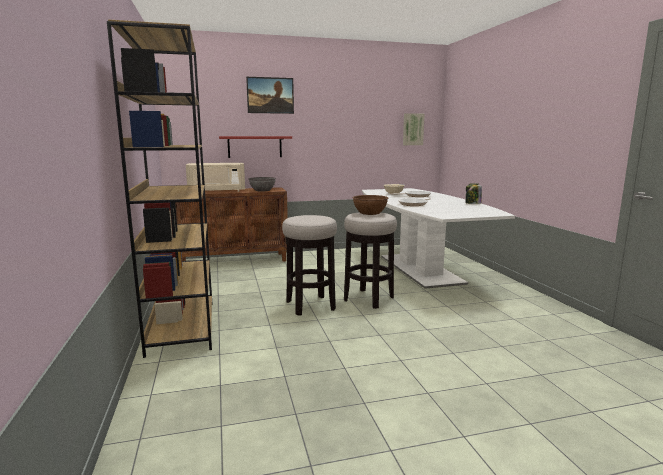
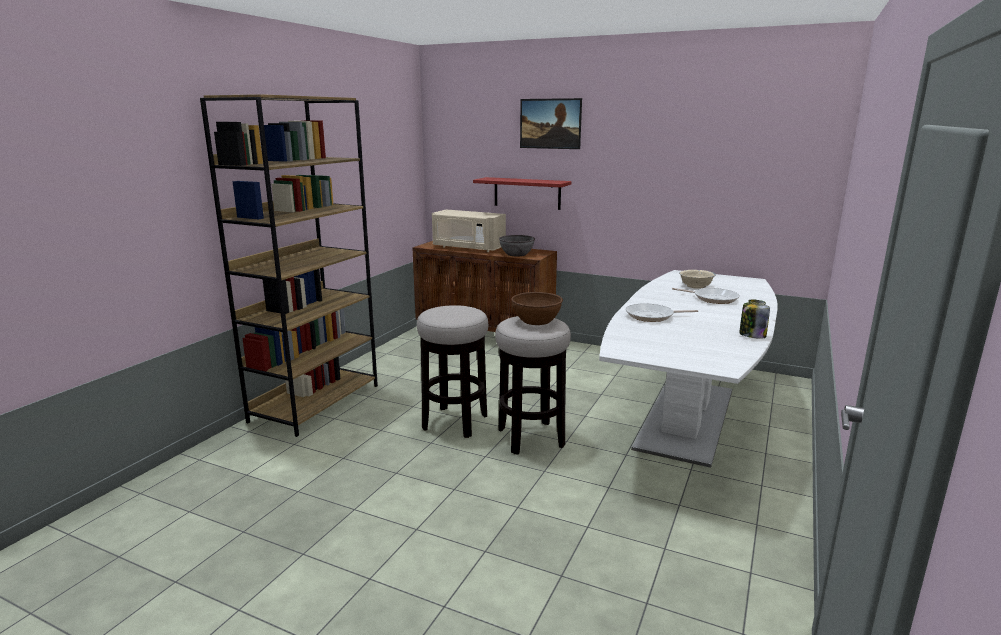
camera: 40 degrees right, 5 degrees up
picture [403,113,425,145] -> none

